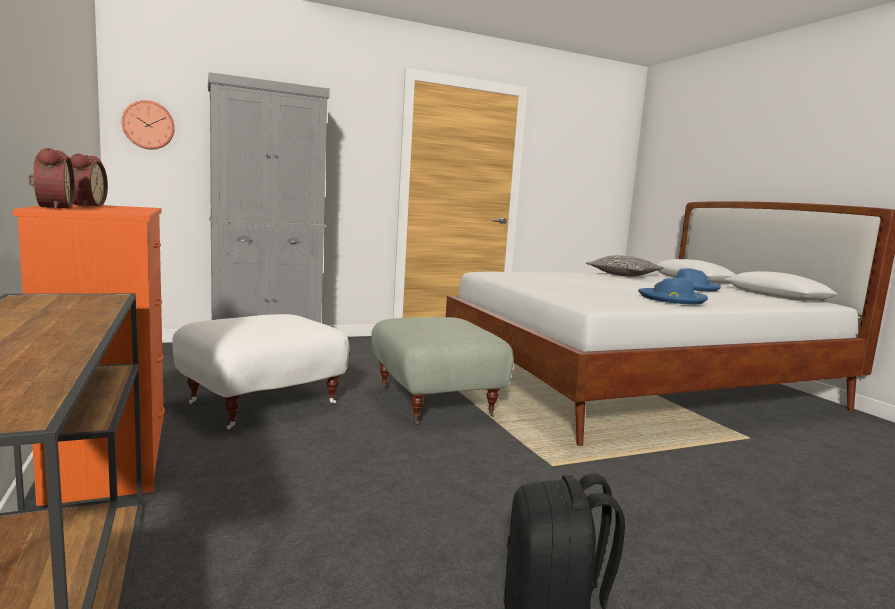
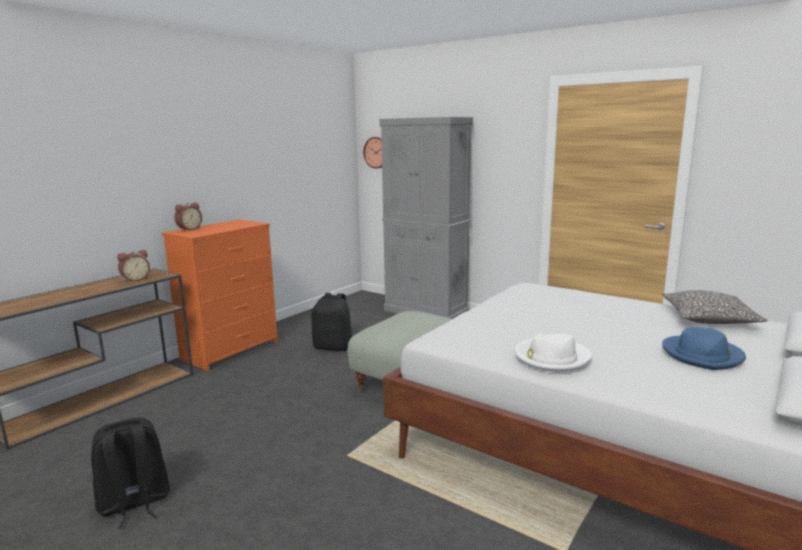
camera: 60 degrees right, 5 degrees up
alarm clock [70,153,108,207] -> alarm clock moved to [117,250,150,282]
white ottoman [172,314,349,429] -> black backpack [311,293,352,351]
blue hat [638,278,708,305] -> white hat [515,333,592,372]

